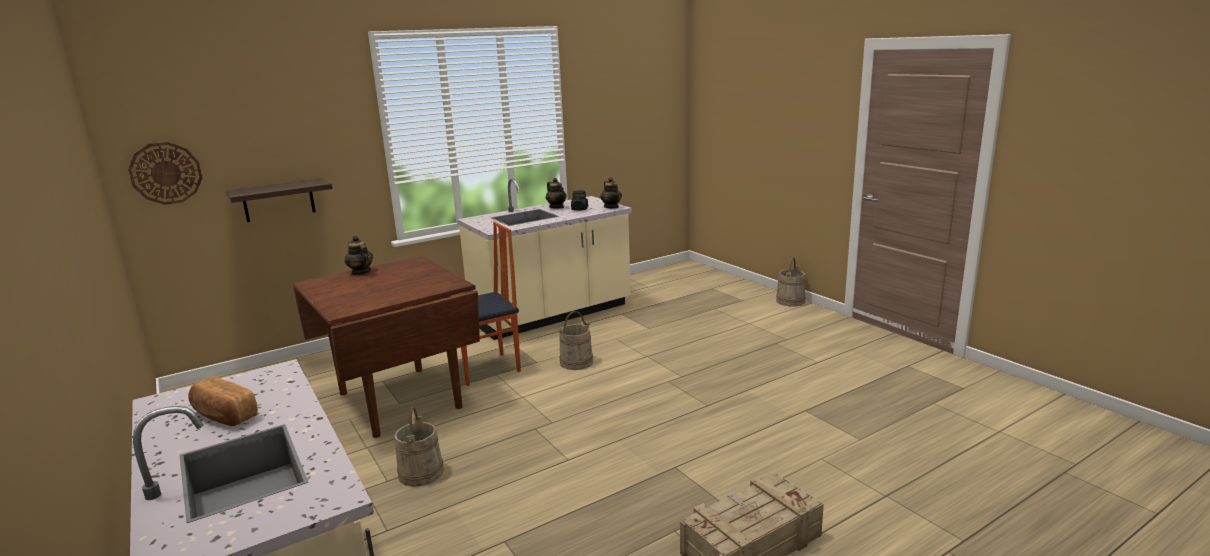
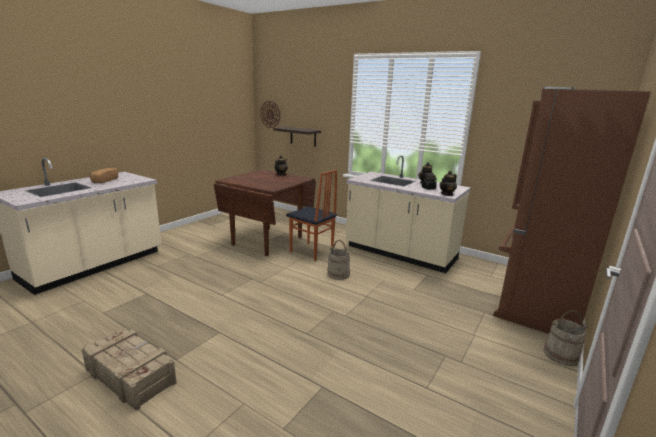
camera: 65 degrees right, 0 degrees up
beige bucket [394,407,444,487] -> none
none -> brown fridge [493,87,651,334]

